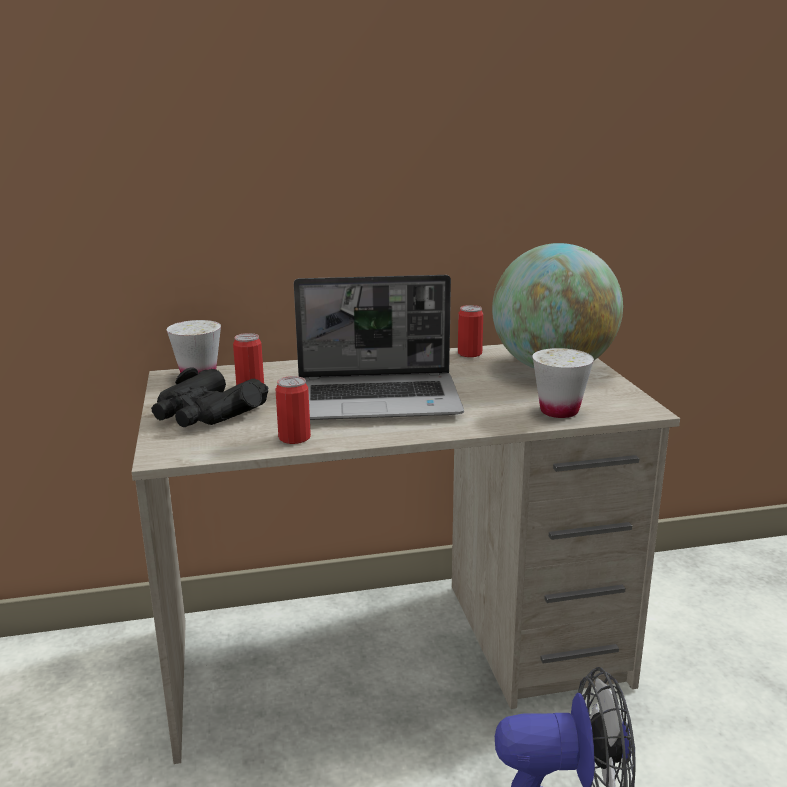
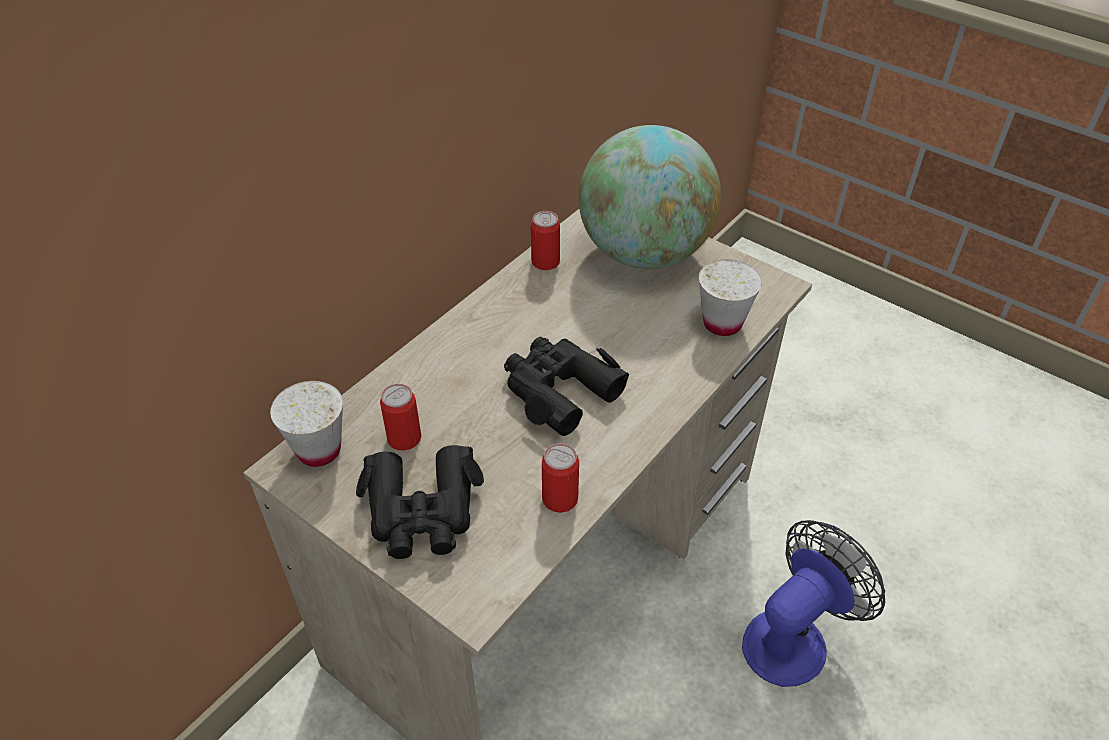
camera: 40 degrees left, 25 degrees up
laptop [294,275,464,420] -> black binoculars [504,337,629,436]

